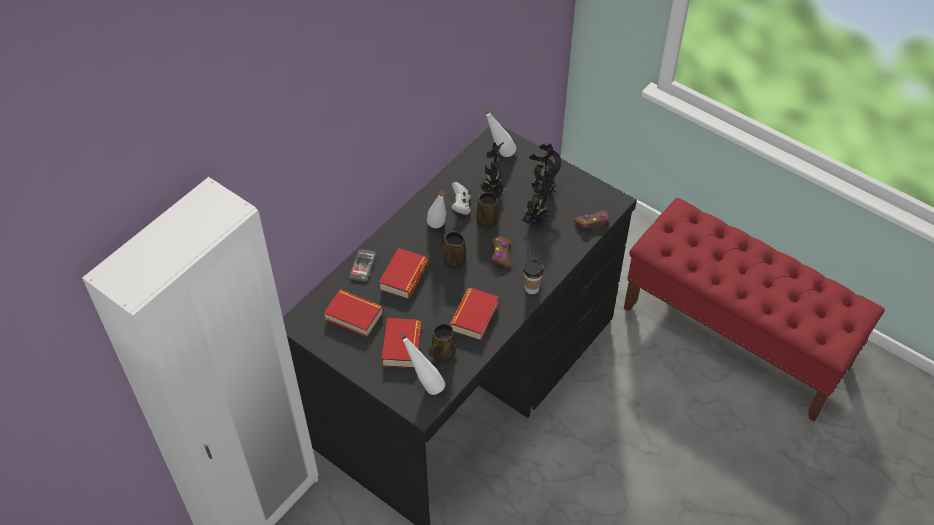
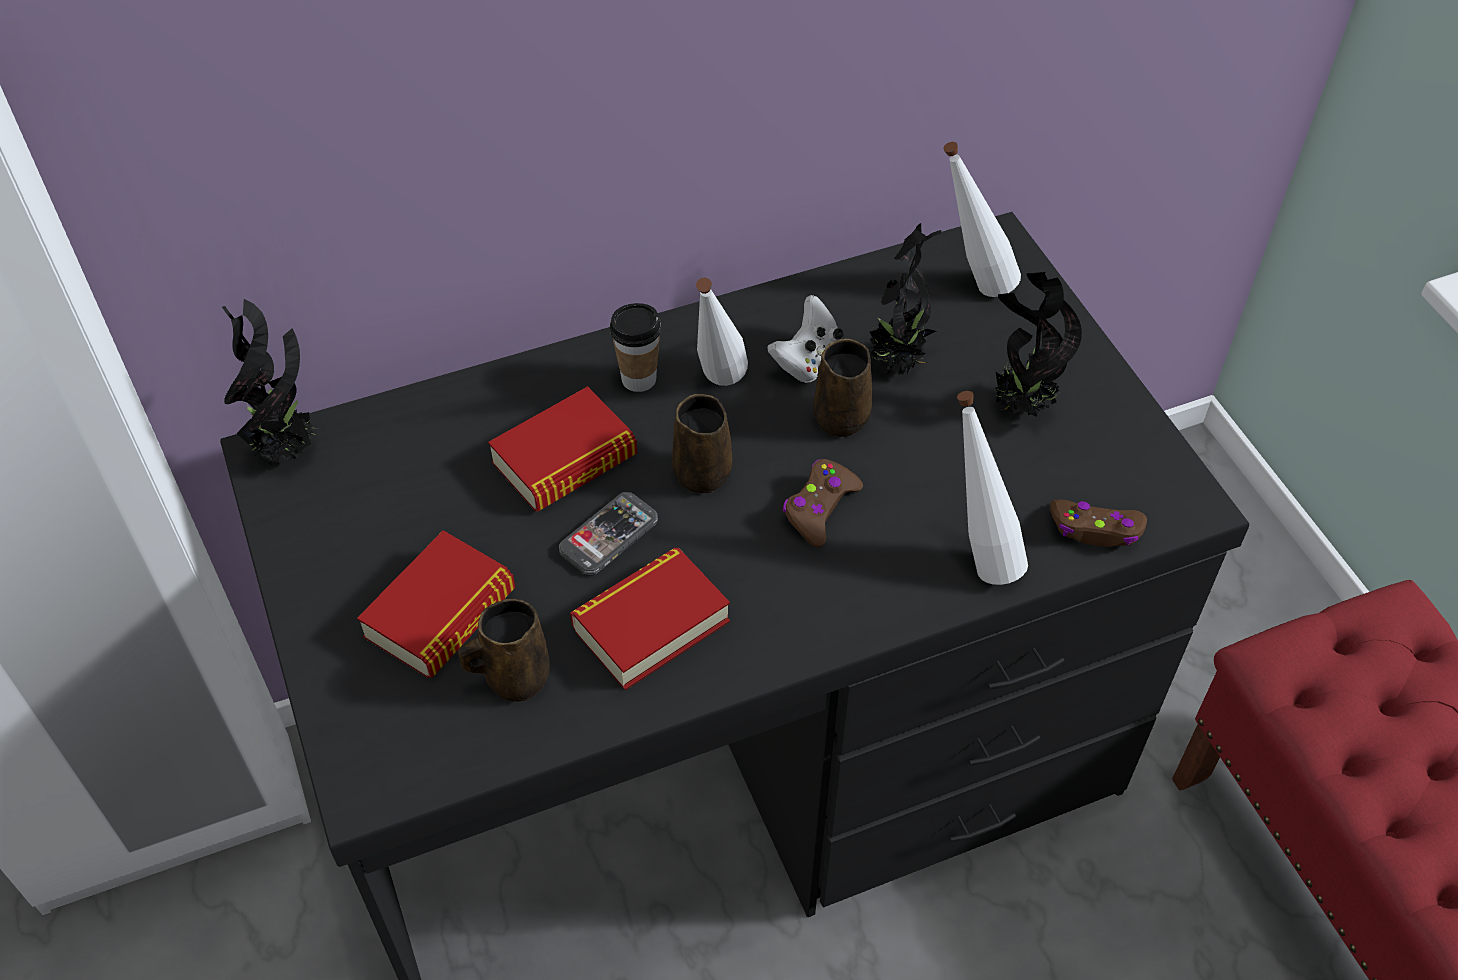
camera: 30 degrees right, 0 degrees up
book [324,290,383,337] -> none
phone [349,249,377,282] -> phone moved to [559,492,658,575]
white bottle [399,333,445,395] -> white bottle moved to [957,391,1028,585]
potted plant [522,166,549,226] -> potted plant moved to [222,299,318,466]
cup [523,260,544,294] -> cup moved to [610,303,661,392]

